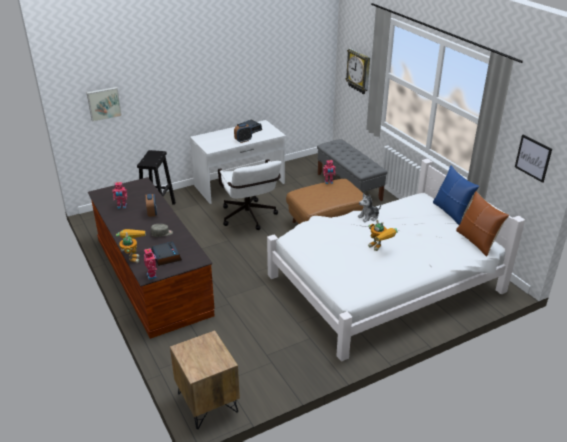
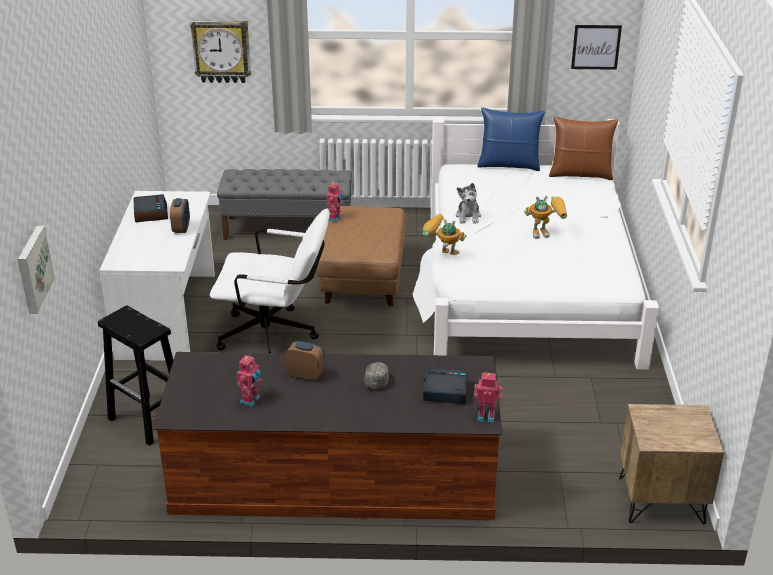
camera: 60 degrees left, 0 degrees up
toy robot [116,229,146,263] -> toy robot moved to [423,214,467,255]

